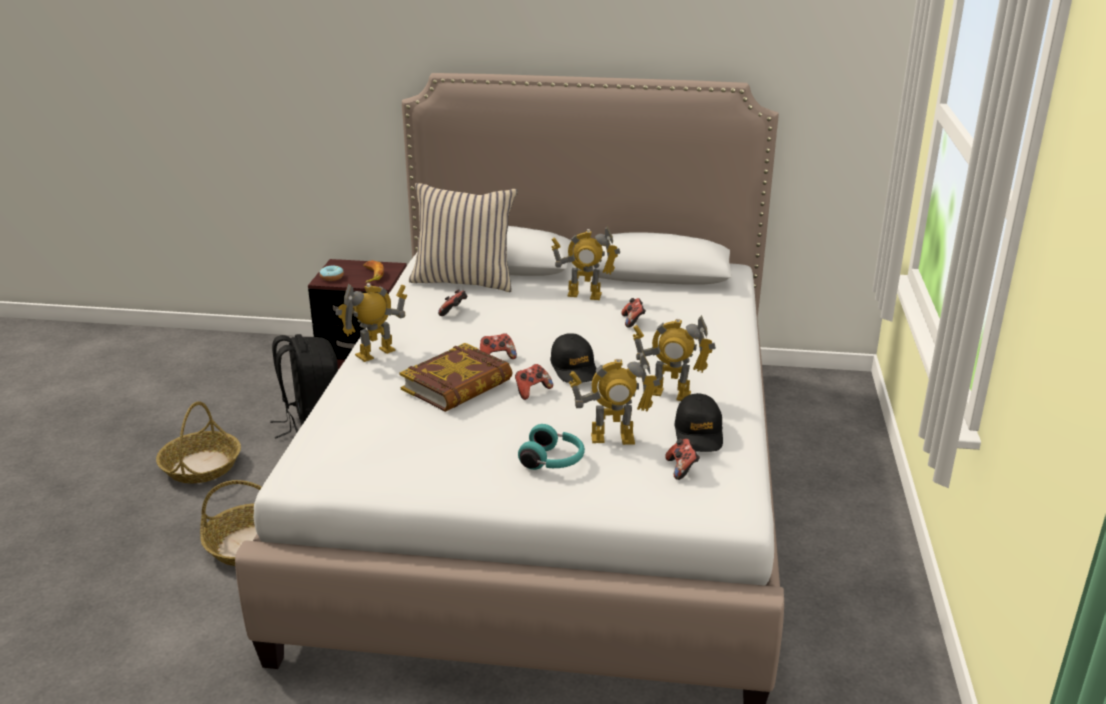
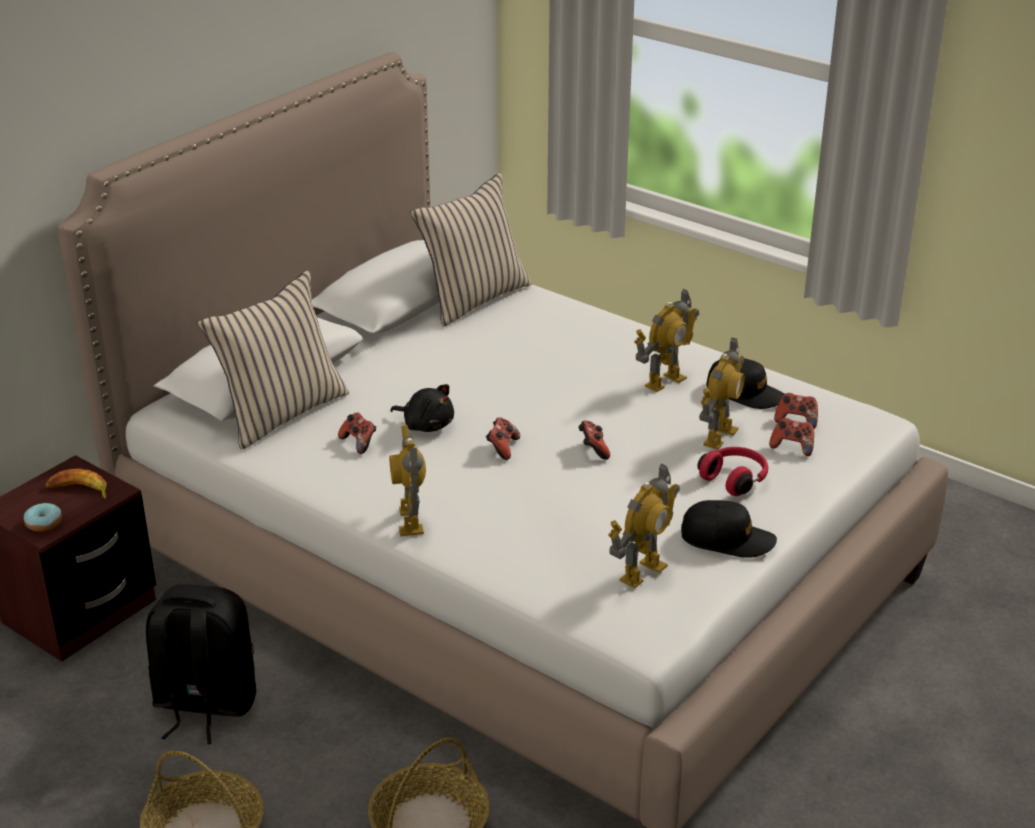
camera: 60 degrees left, 5 degrees up
book [400,343,512,412] -> none
turquoise headphones [518,424,585,470] -> red headphones [697,447,768,496]
black cap [550,333,597,383] -> black cap moved to [681,500,777,558]
toy robot [551,226,620,300] -> toy robot moved to [608,464,680,588]
game controller [621,298,646,328] -> game controller moved to [769,418,814,456]
none -> black plush toy [390,384,454,432]
none -> beige pillow [410,173,531,327]

